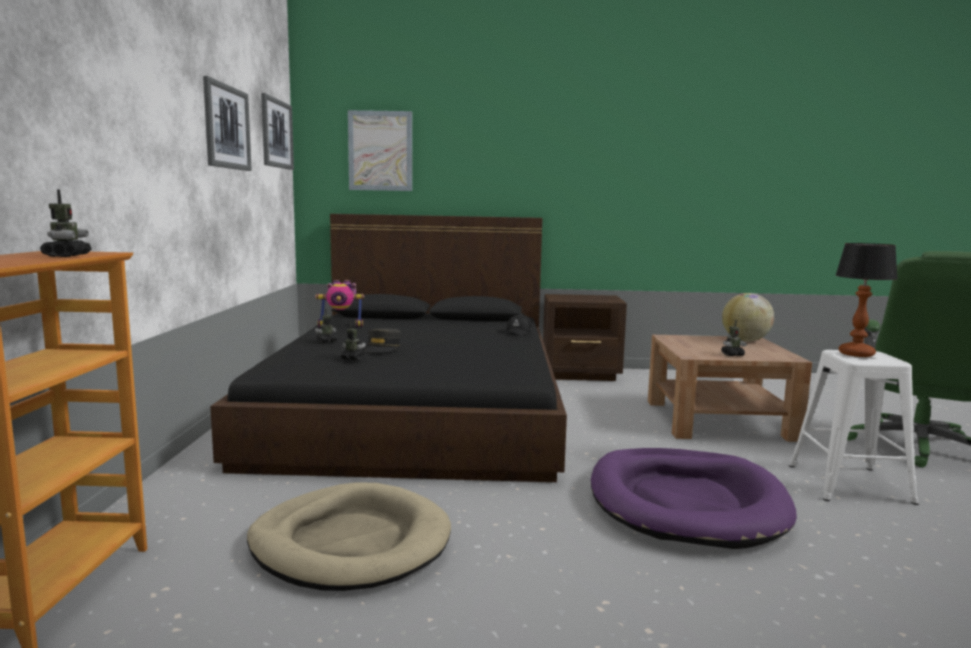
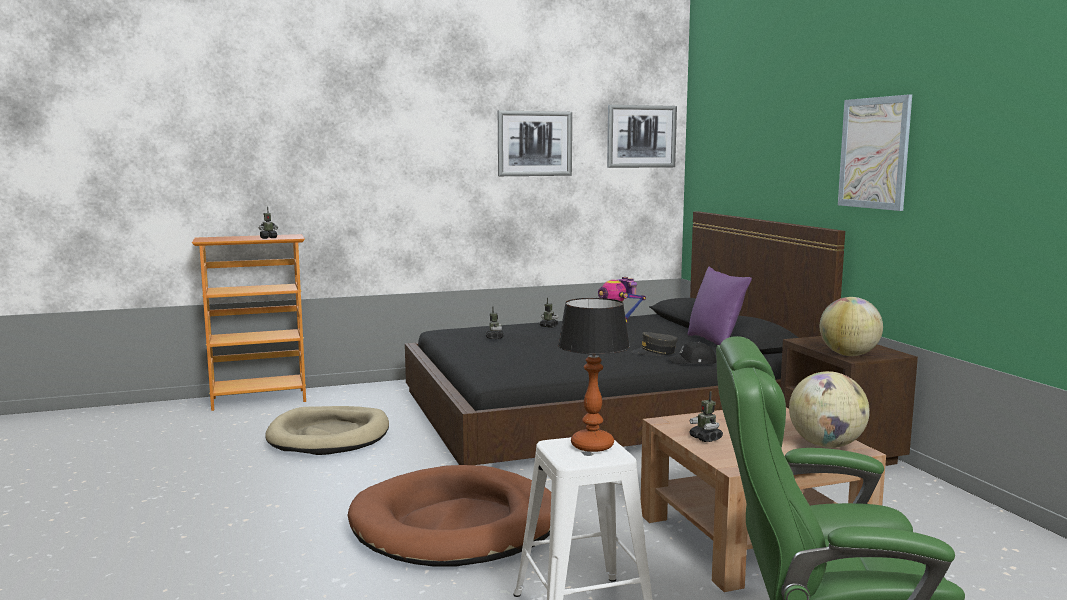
camera: 70 degrees right, 0 degrees up
picture [348,110,412,191] -> picture moved to [838,94,912,211]
grey cap [365,328,401,353] -> grey cap moved to [631,332,678,356]
purple dog bed [591,448,797,549] -> brown dog bed [348,465,551,567]
none -> purple pillow [688,267,752,345]
none -> globe [820,297,883,356]

